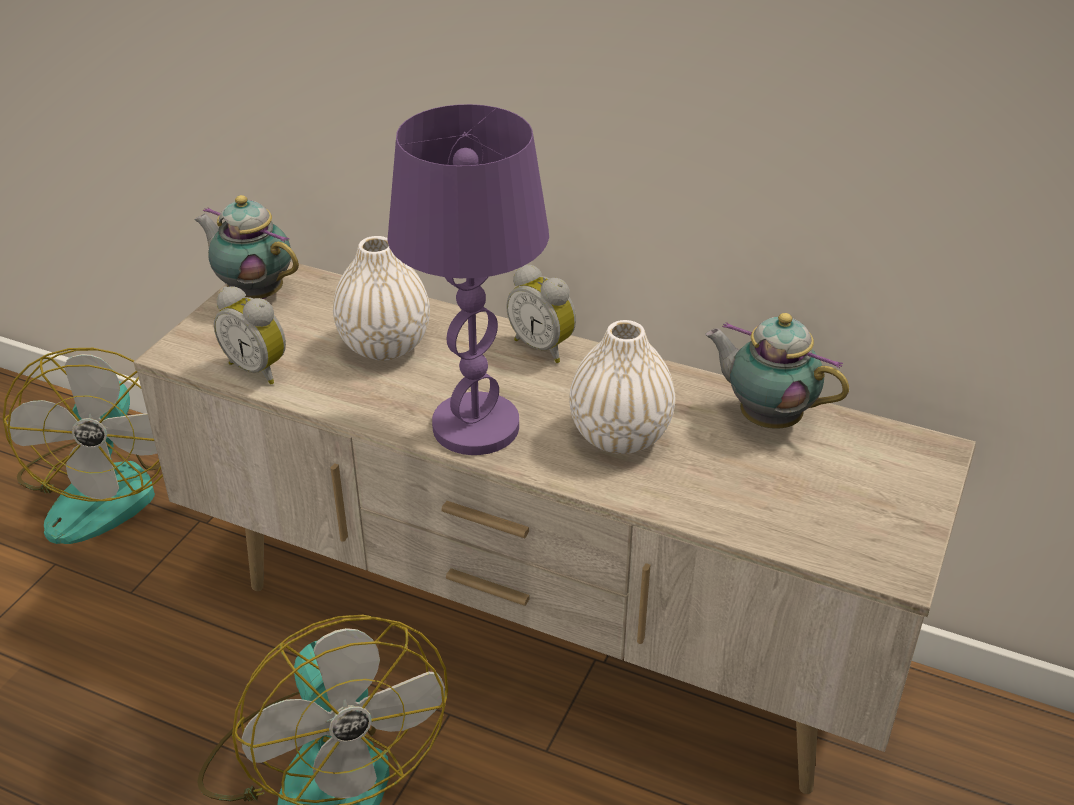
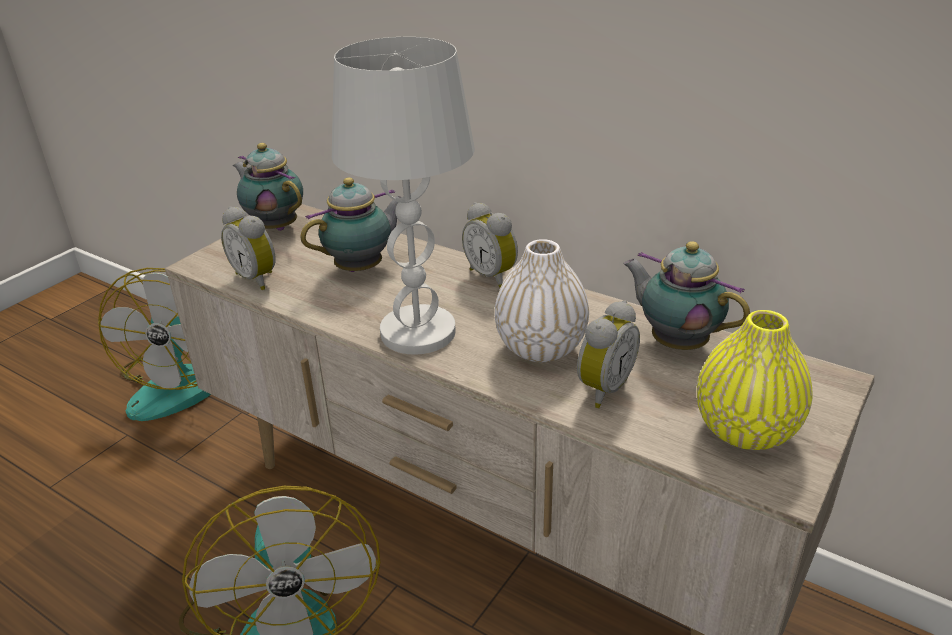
camera: 10 degrees right, 5 degrees down
white vase [333,236,430,361] -> teapot [300,177,401,272]
purple table lamp [387,104,549,455] -> white table lamp [332,37,475,355]
none -> alarm clock [577,300,640,408]
none -> yellow vase [697,310,813,450]

